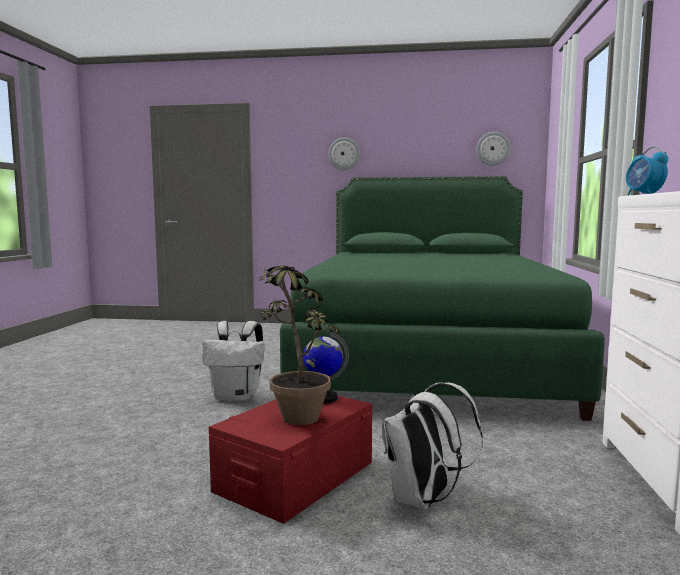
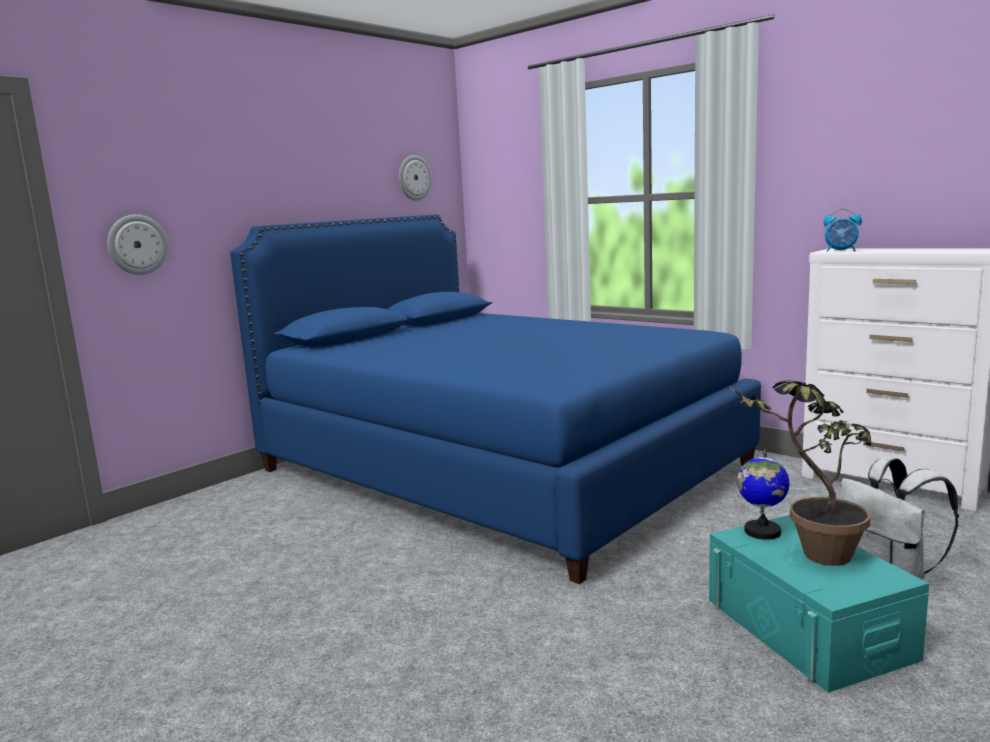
camera: 55 degrees left, 5 degrees up
white backpack [203,321,264,401] -> none
red storage box [209,396,372,524] -> turquoise storage box [709,515,929,693]
green bed [280,176,605,421] -> blue bed [230,215,761,584]
wall clock [329,138,360,170] -> wall clock moved to [107,214,168,275]

